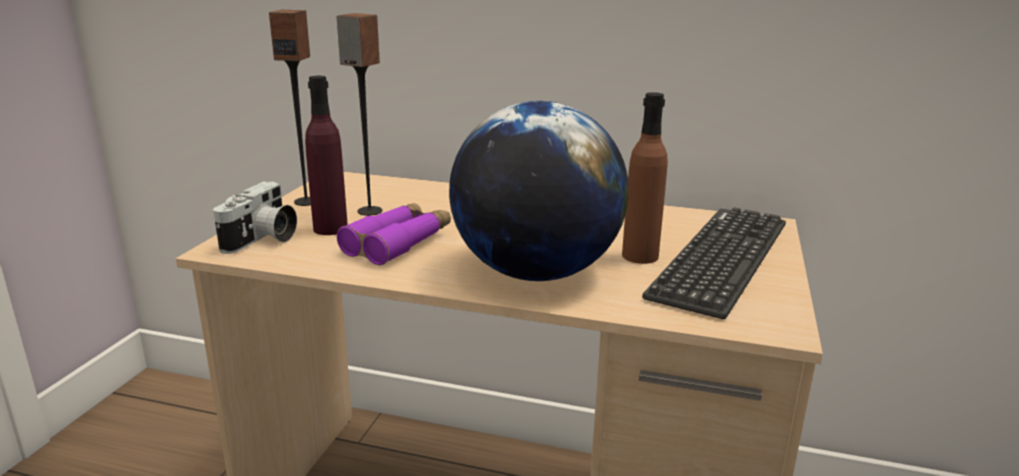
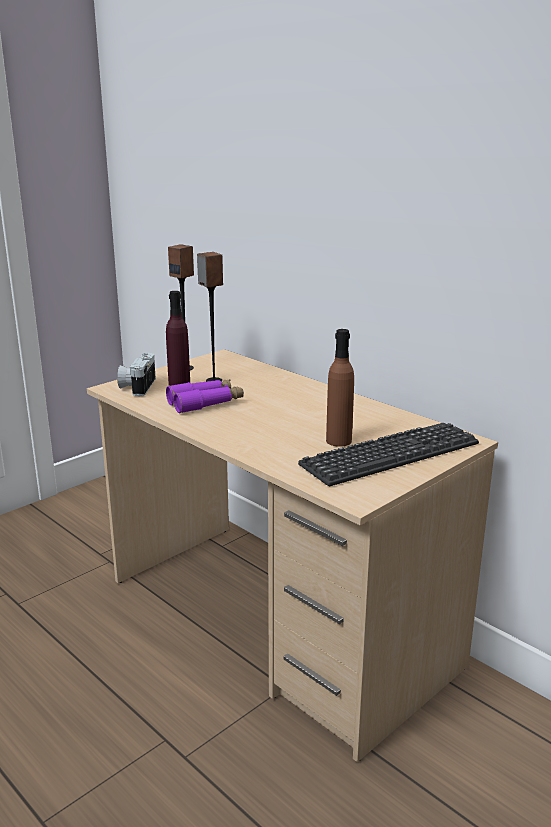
camera: 30 degrees right, 0 degrees up
camera [213,181,297,254] -> camera turned 135 degrees clockwise [117,353,156,396]
globe [449,101,629,281] -> none

